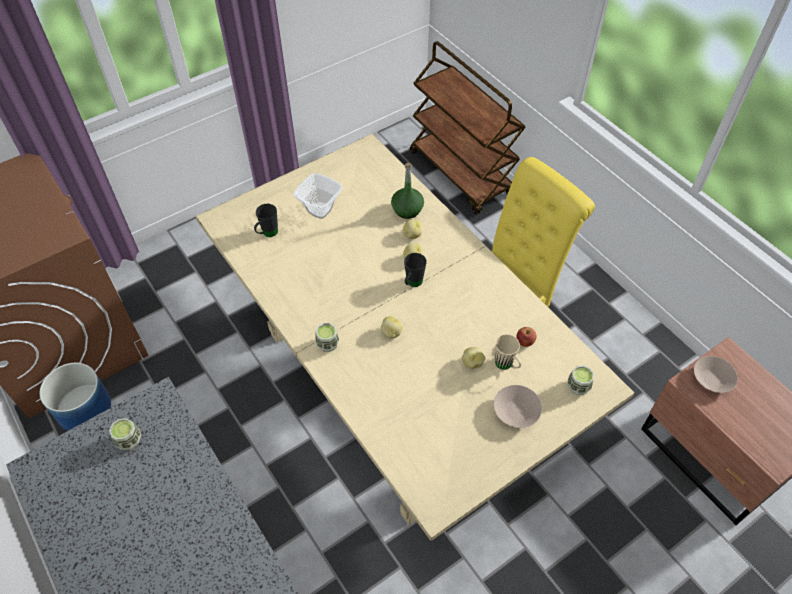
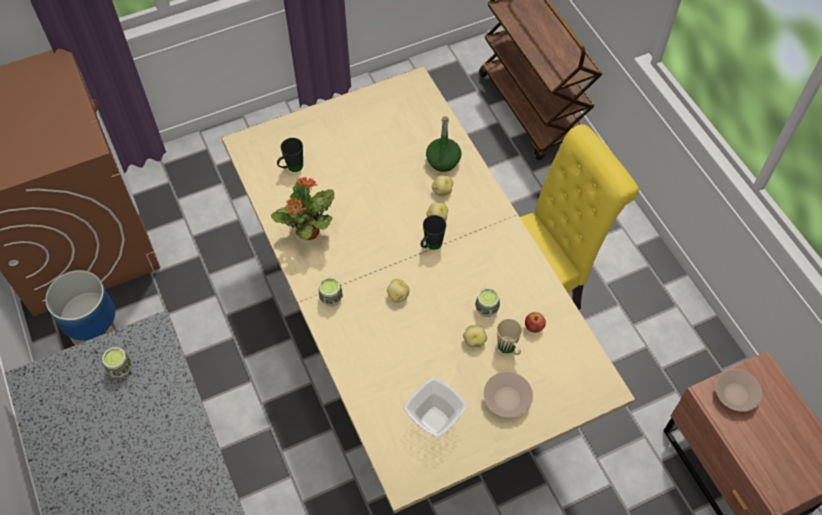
camera: 10 degrees right, 5 degrees up
bowl [293,173,343,219] -> bowl moved to [403,377,467,438]
cup [567,365,594,395] -> cup moved to [475,288,500,317]
none -> potted plant [271,177,334,240]

